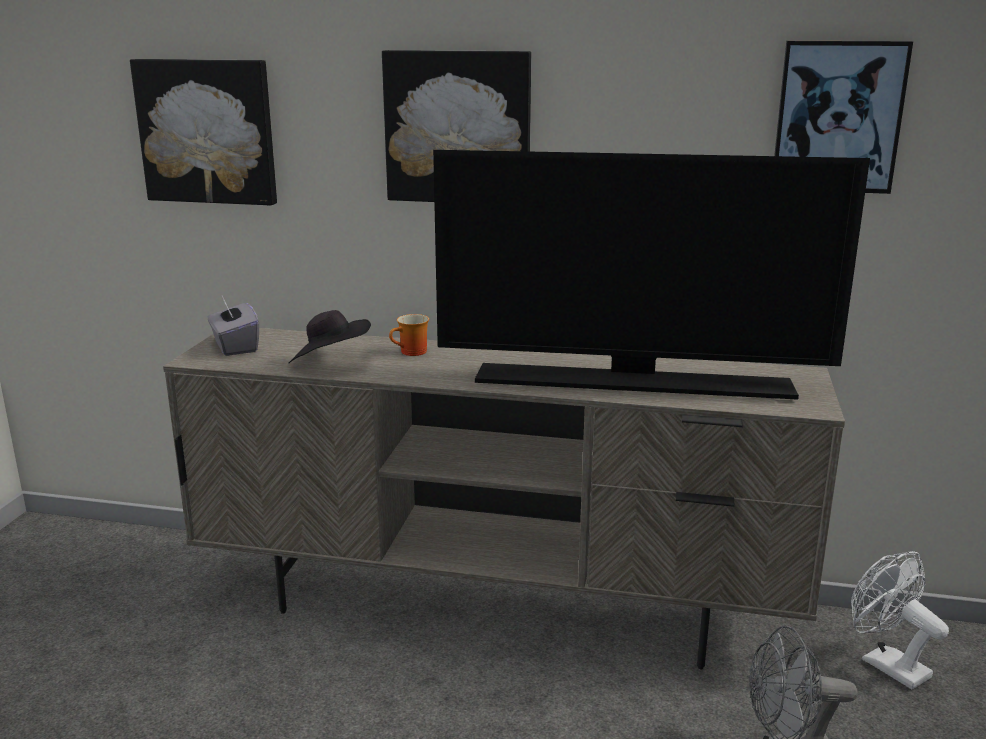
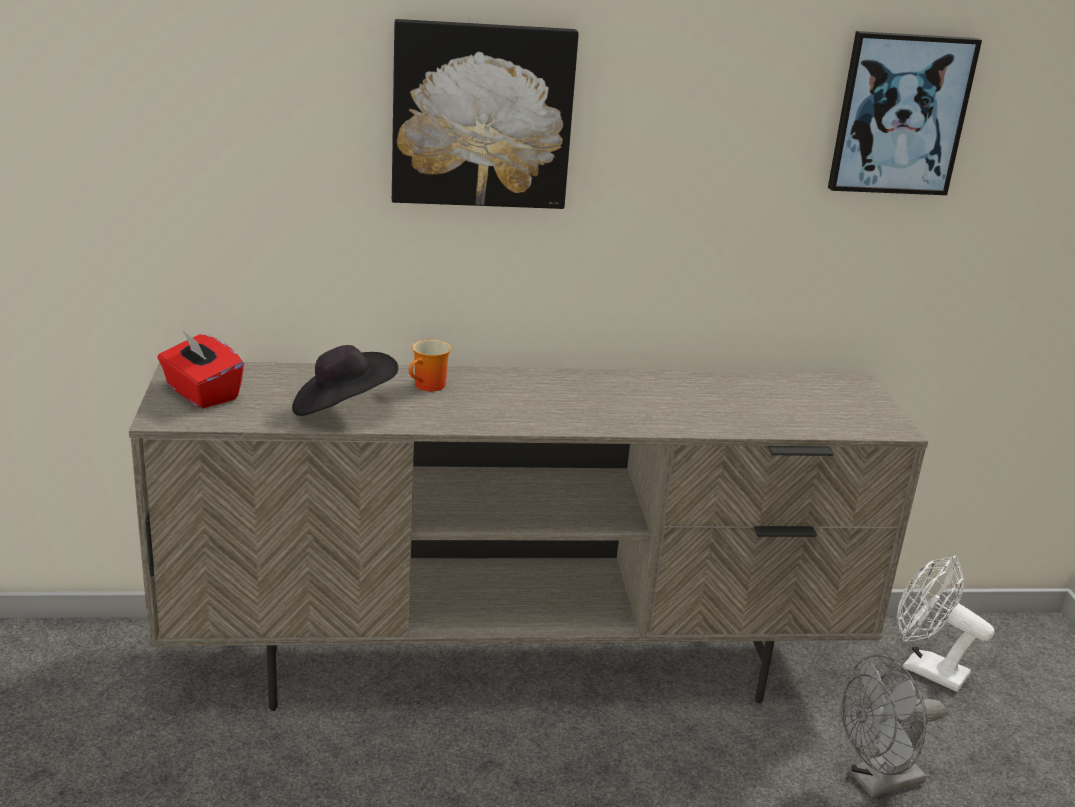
camera: 20 degrees left, 5 degrees up
picture [130,59,277,205] -> none
grey tissue box [207,296,259,356] -> red tissue box [157,329,244,409]
television [433,150,870,400] -> none

